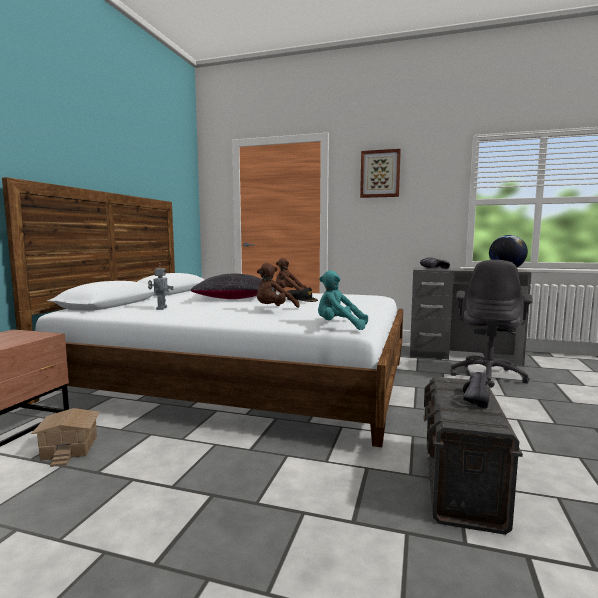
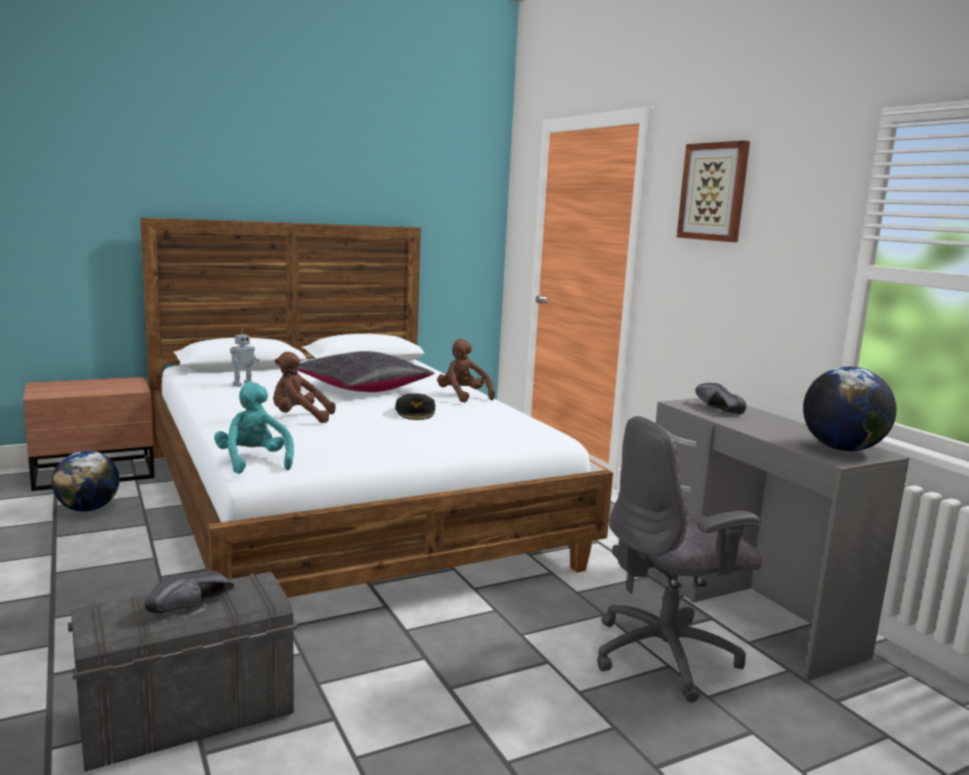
camera: 45 degrees right, 5 degrees up
toy house [31,408,100,467] -> globe [52,451,120,512]
black shoe [463,372,490,409] -> black shoe turned 150 degrees clockwise [145,570,234,613]

